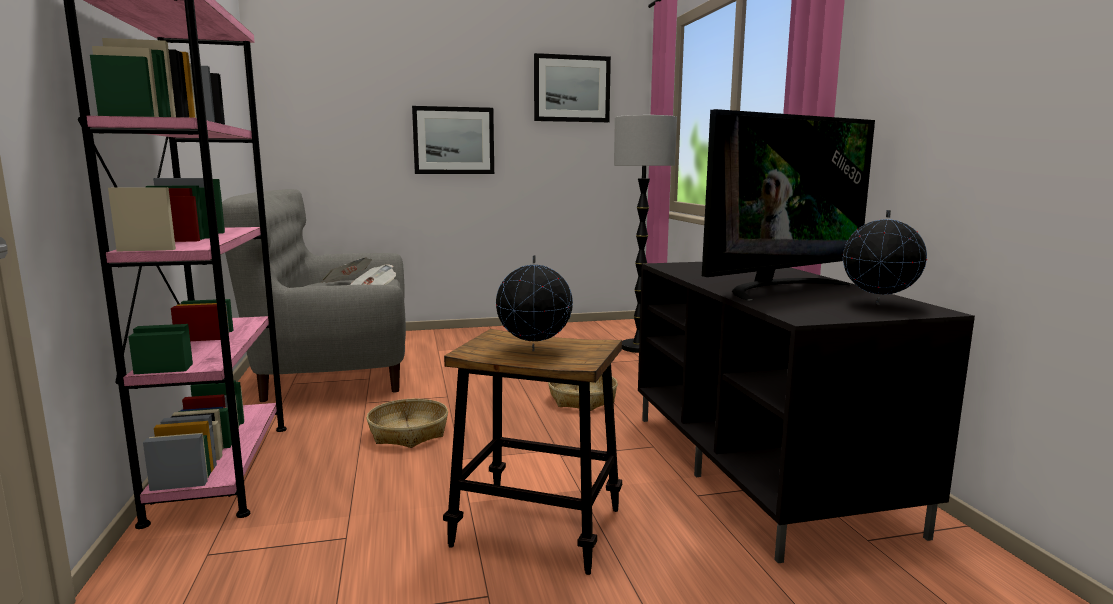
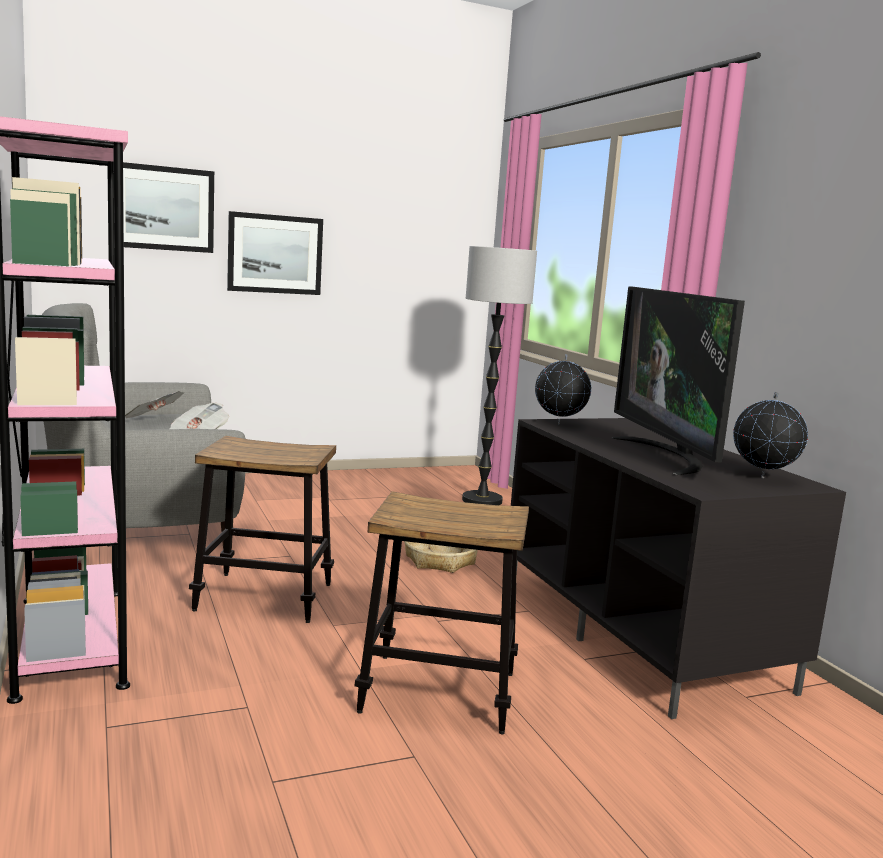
camera: 10 degrees left, 0 degrees up
basket [366,399,448,448] -> stool [189,436,336,623]
globe [496,255,573,351] -> globe moved to [535,354,591,424]
picture [534,53,611,122] -> picture moved to [123,162,214,253]
television [702,109,875,301] -> television turned 120 degrees clockwise [612,286,745,475]

